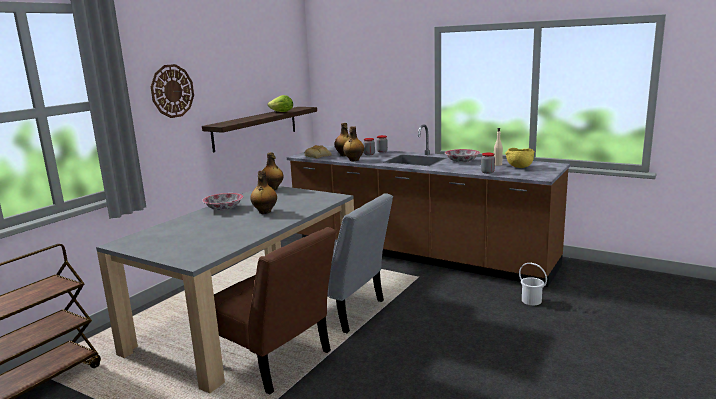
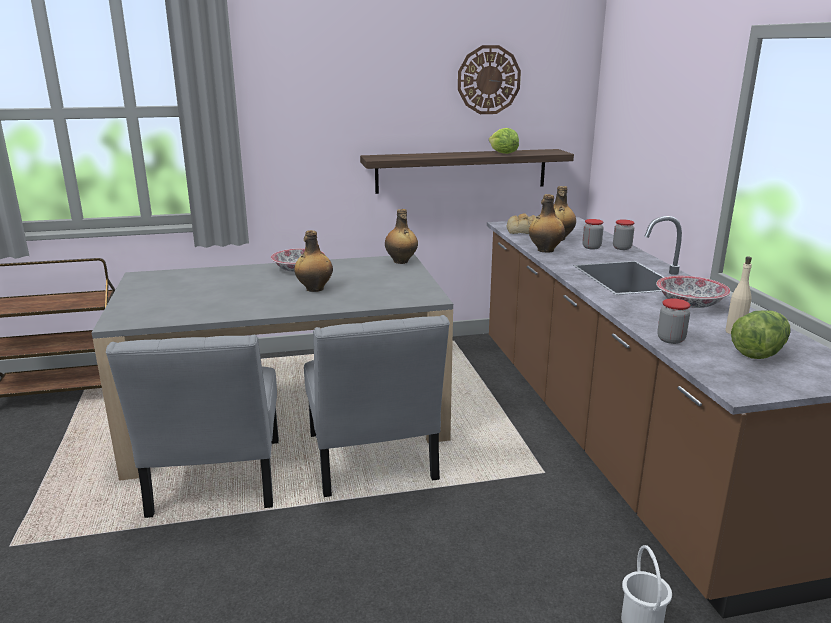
camera: 45 degrees right, 5 degrees up
wall clock [151,64,194,118] -> wall clock moved to [458,45,521,114]
brown chair [214,227,336,395] -> grey chair [106,335,279,518]
yellow bowl [505,148,535,168] -> lettuce [731,310,791,359]

